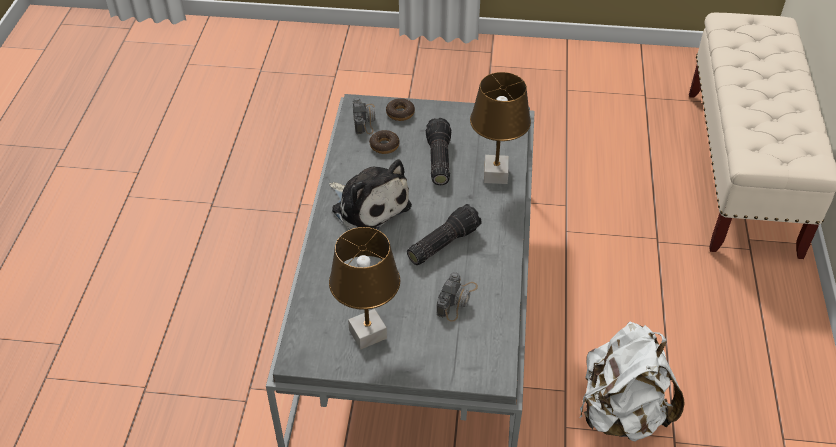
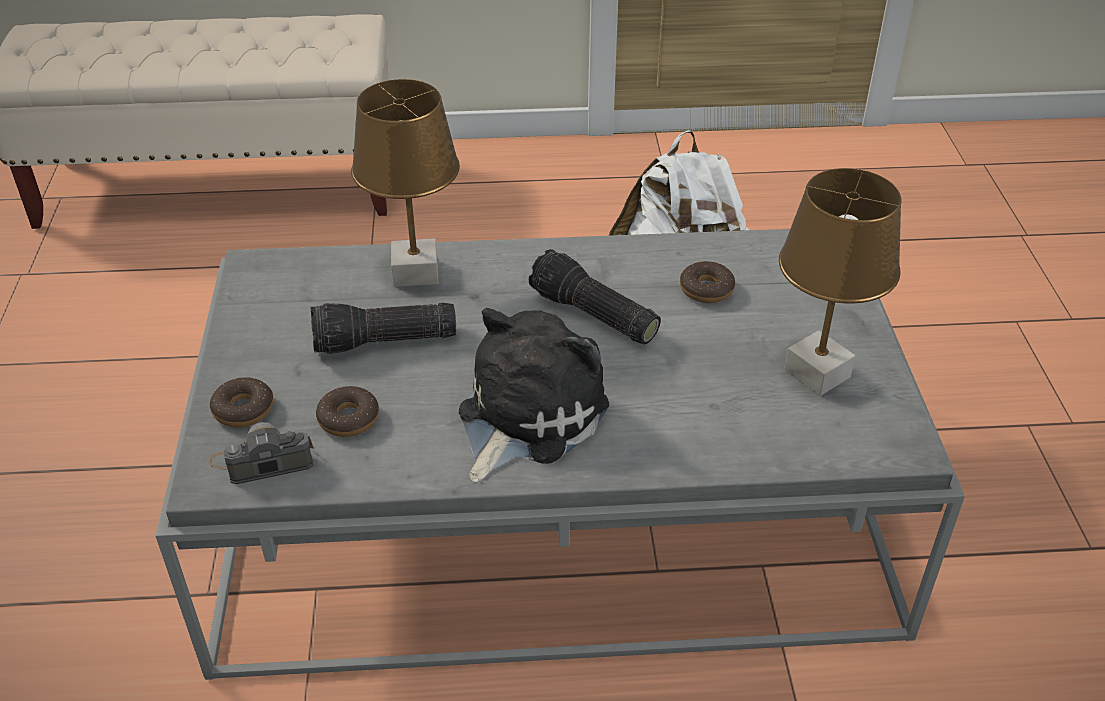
camera: 100 degrees left, 5 degrees down
camera [436,272,478,322] -> donut [680,261,735,303]

